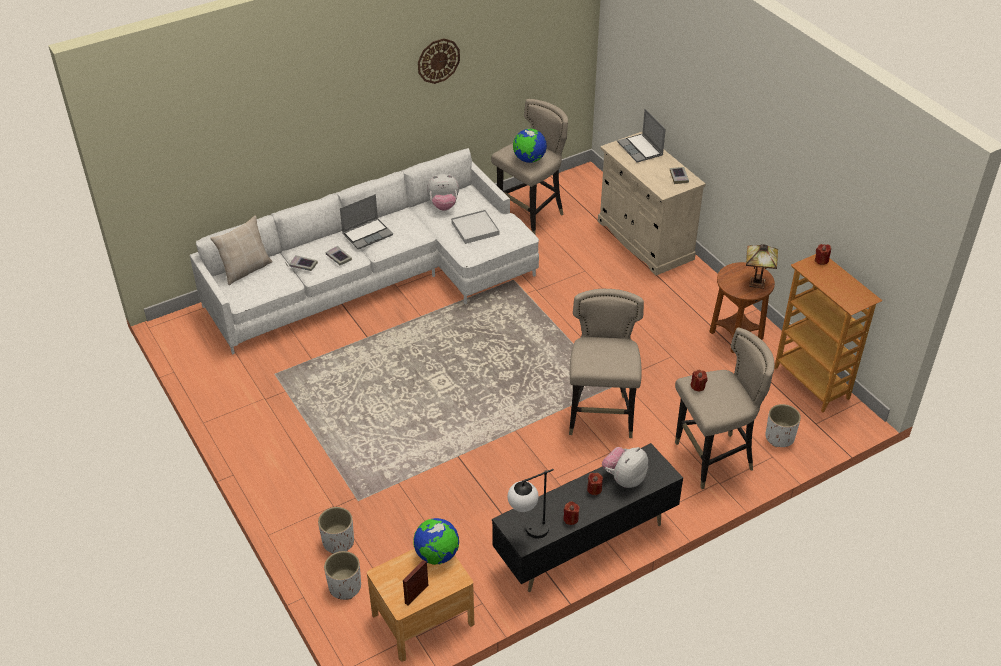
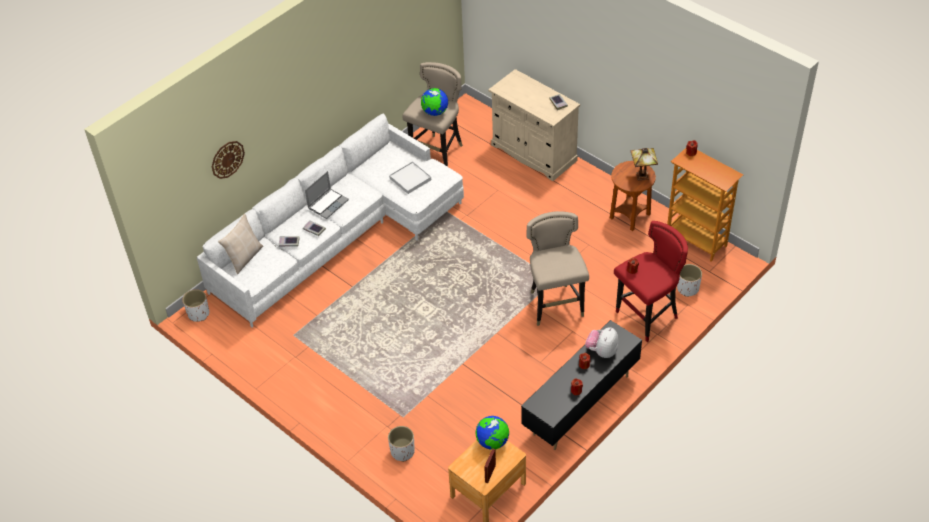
camera: 15 degrees left, 5 degrees up
white planter [324,551,361,600] -> white planter moved to [182,289,209,322]
wall clock [418,38,460,84] -> wall clock moved to [212,141,245,179]
plush toy [427,174,459,211] -> none
table lamp [508,469,554,539] -> none
laptop [617,109,666,162] -> none
beige stool [675,328,775,489] -> red stool [614,221,688,342]

